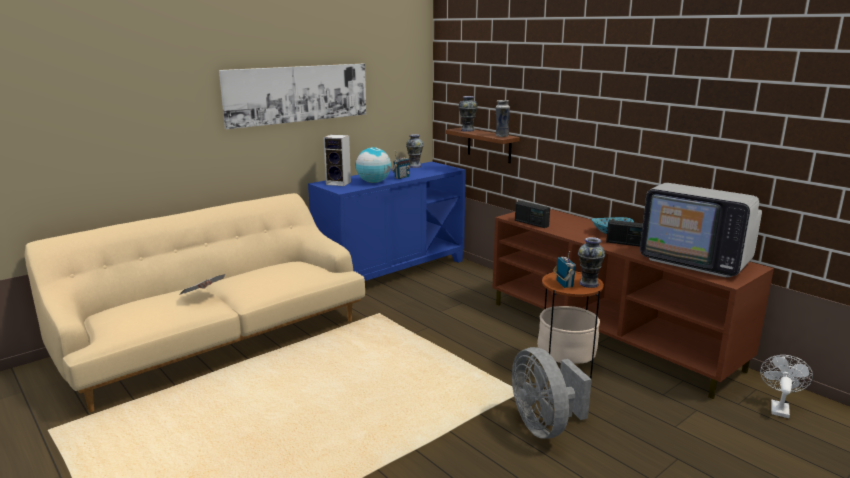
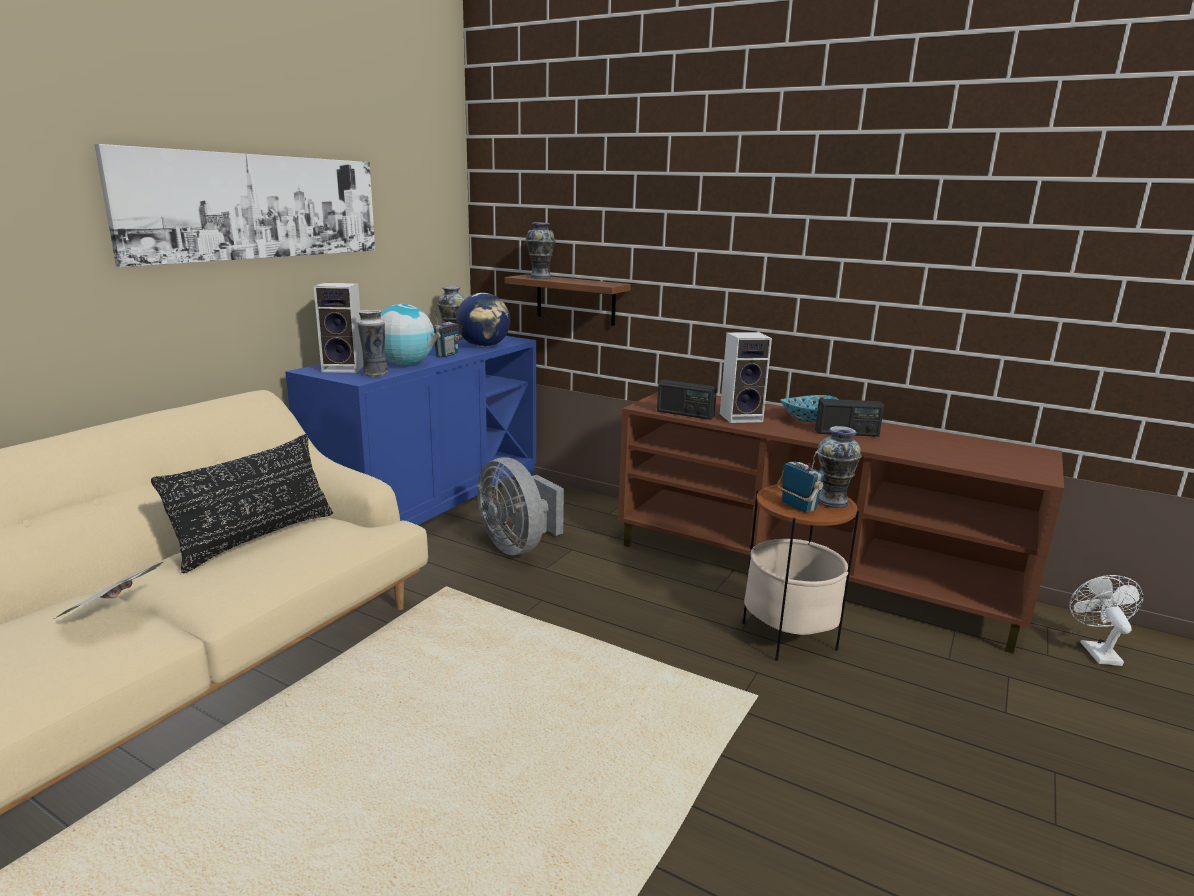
camera: 20 degrees left, 0 degrees up
vase [495,100,510,137] -> vase moved to [358,310,388,377]
grey fan [512,347,592,439] -> grey fan moved to [477,457,564,555]
television [640,183,762,277] -> none
none -> black pillow [151,434,333,573]
none -> globe [456,293,510,347]
none -> speaker [720,332,772,423]

